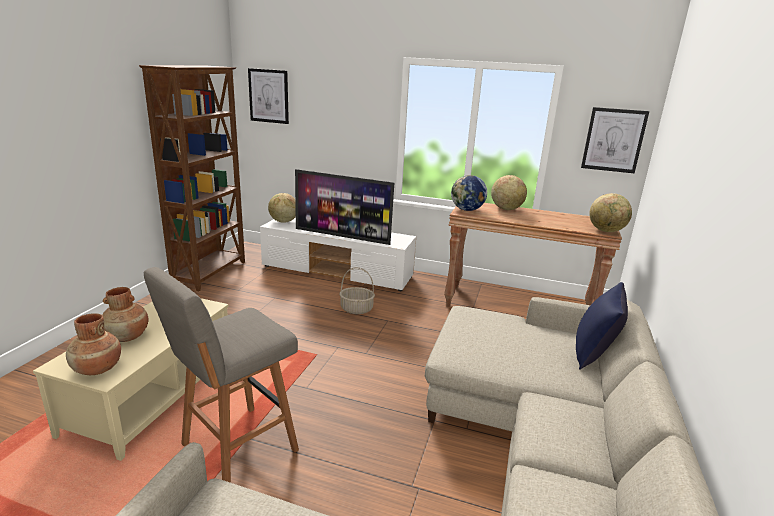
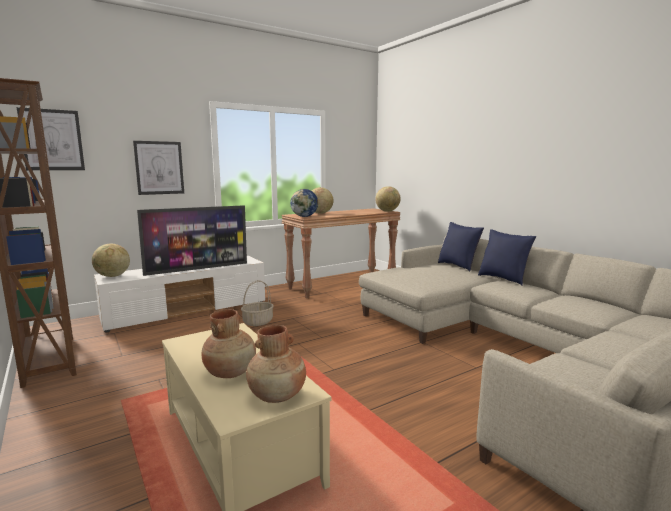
camera: 50 degrees left, 10 degrees down
grey stool [144,267,299,483] -> none
picture [581,107,649,173] -> picture moved to [133,141,184,195]
none -> blue pillow [478,229,536,285]

